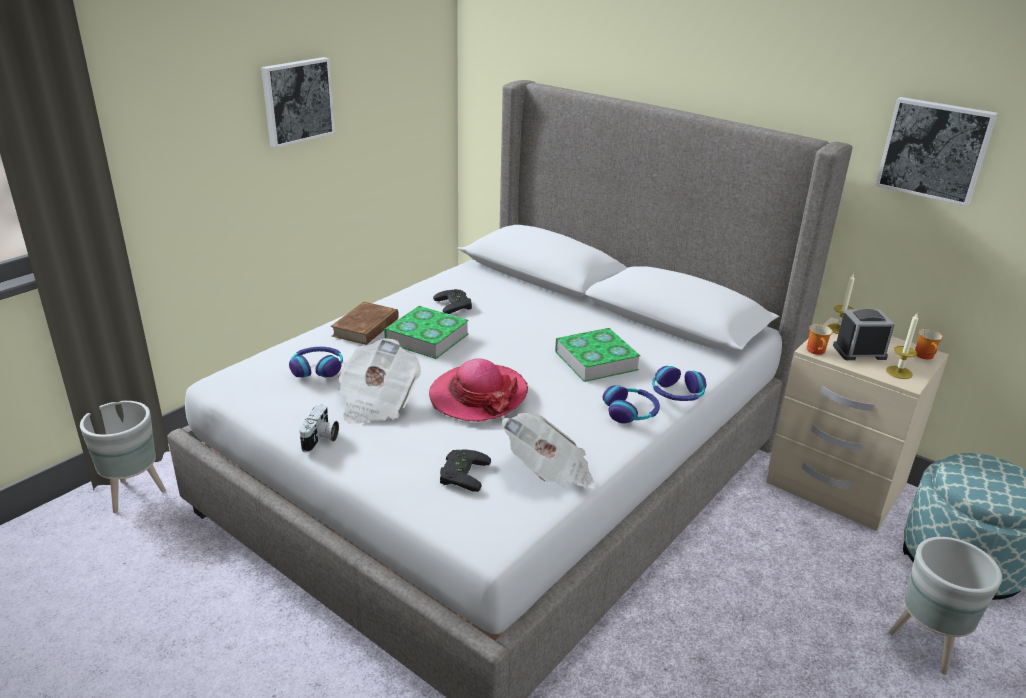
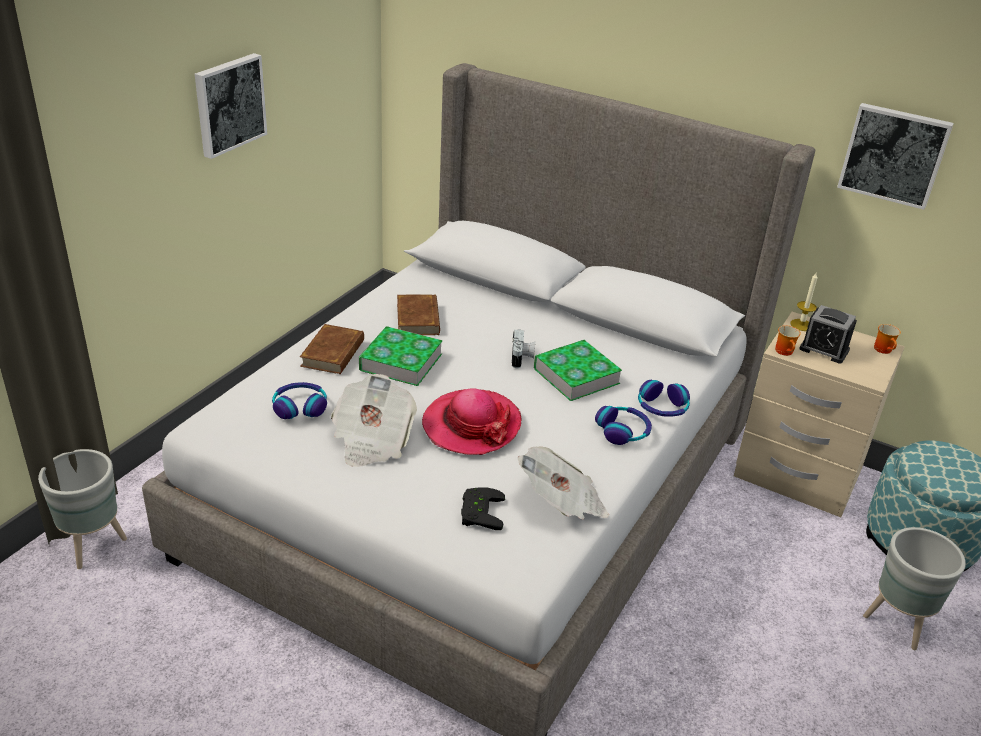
camera: 10 degrees left, 5 degrees up
camera [299,405,339,452] -> camera moved to [512,329,535,368]
black game controller [433,289,472,314] -> brown book [397,294,440,335]
alarm clock [833,309,894,360] -> alarm clock turned 135 degrees counterclockwise [799,305,857,363]
candle [886,313,918,379] -> none

